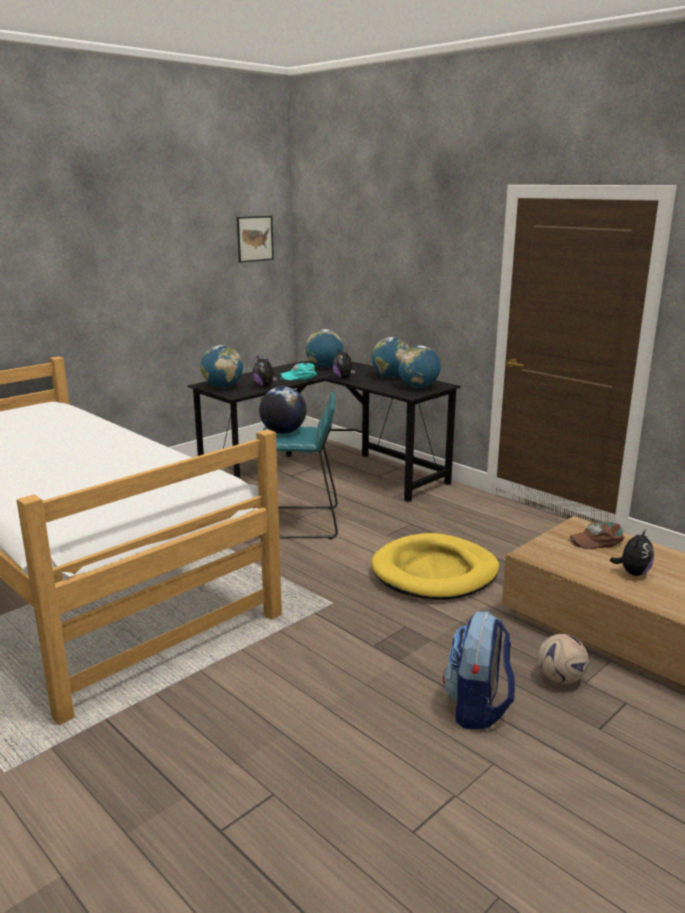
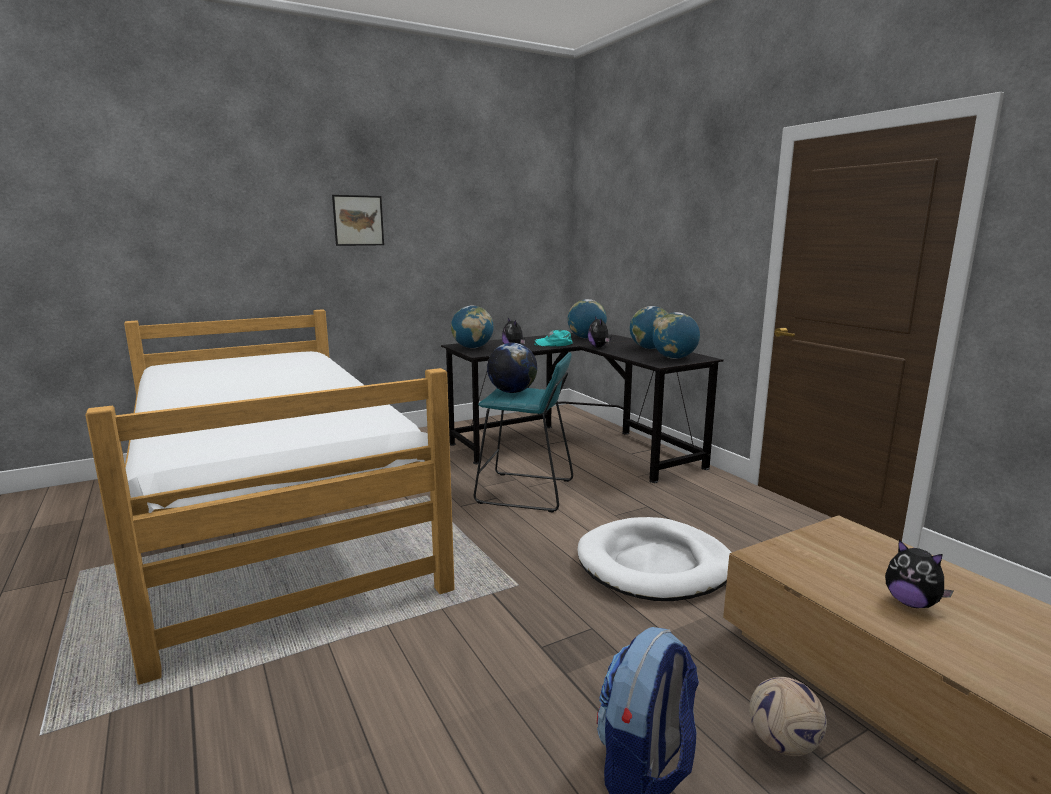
camera: 15 degrees right, 5 degrees down
picture [237,216,274,263] -> picture moved to [332,195,384,246]
yellow dog bed [371,533,499,600] -> white dog bed [577,517,732,601]
brown cap [570,522,625,549] -> none
plush toy [610,529,654,576] -> plush toy turned 90 degrees clockwise [885,540,954,608]

